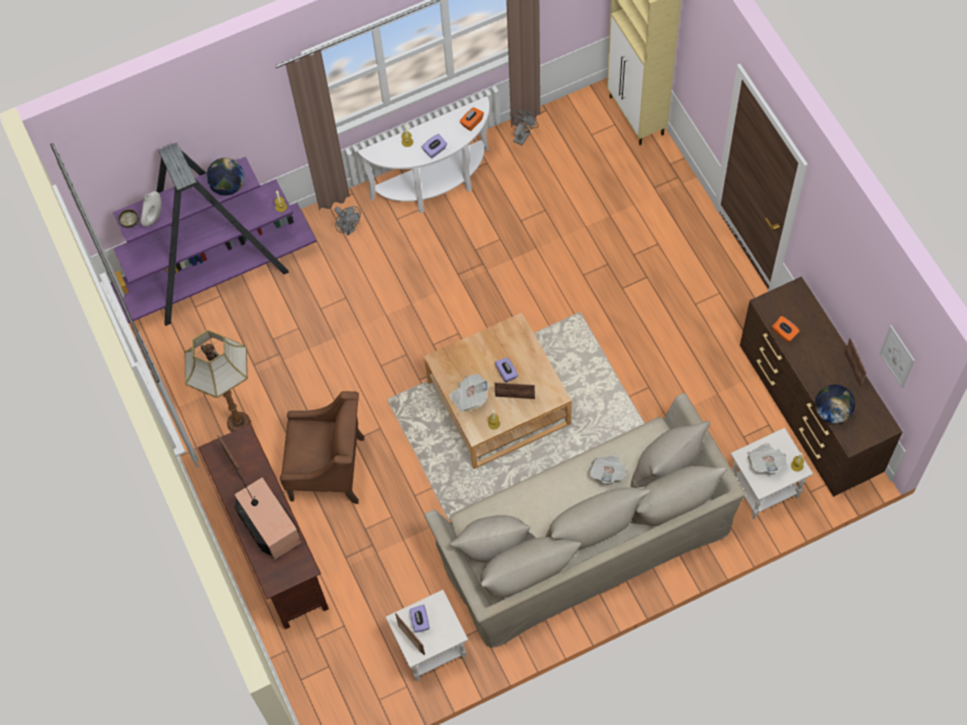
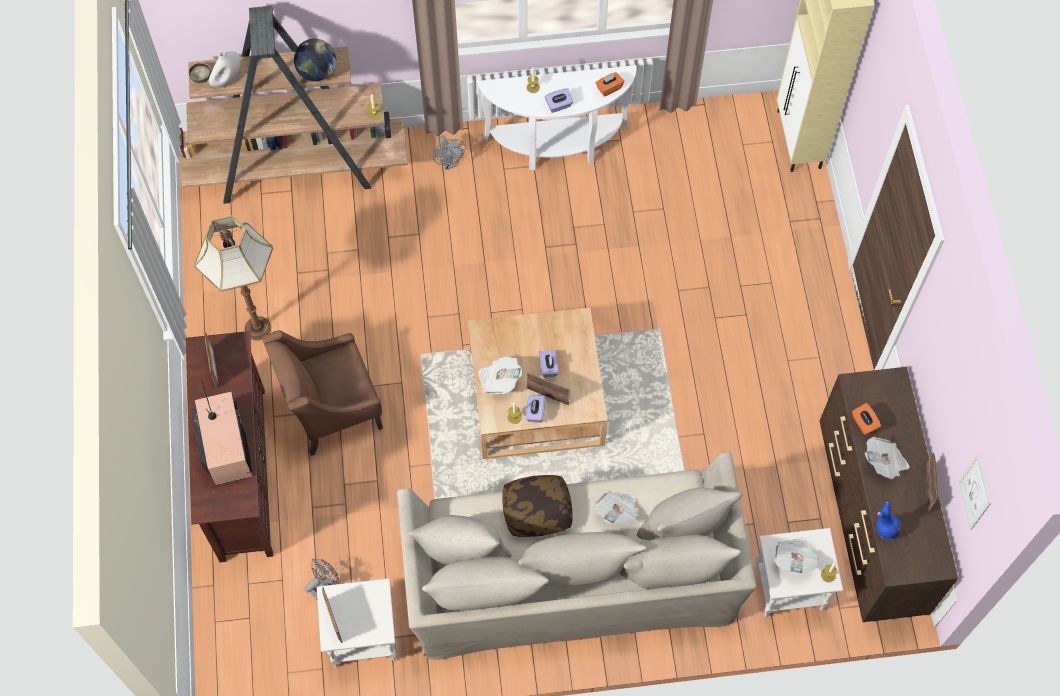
camera: 15 degrees right, 0 degrees up
purple bookcase [110,142,317,326] -> brown bookcase [179,6,408,204]
brown armchair [280,391,364,504] -> brown armchair turned 135 degrees clockwise [262,330,383,456]
purple tissue box [410,605,430,632] -> purple tissue box moved to [526,395,545,423]
grey fan [512,109,538,146] -> grey fan moved to [304,559,339,600]
globe [815,384,855,424] -> blue vase [876,502,901,540]
none -> pillow [502,475,573,537]
none -> newspaper [865,437,909,480]

